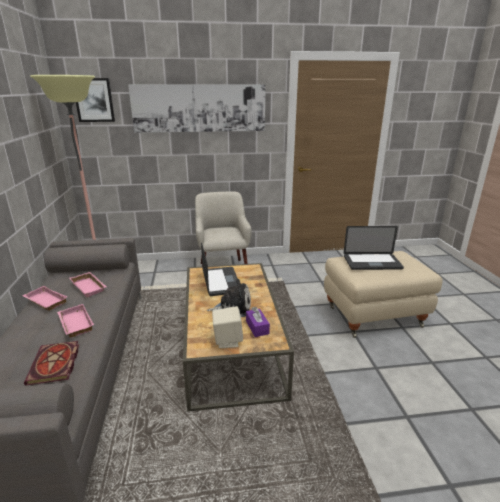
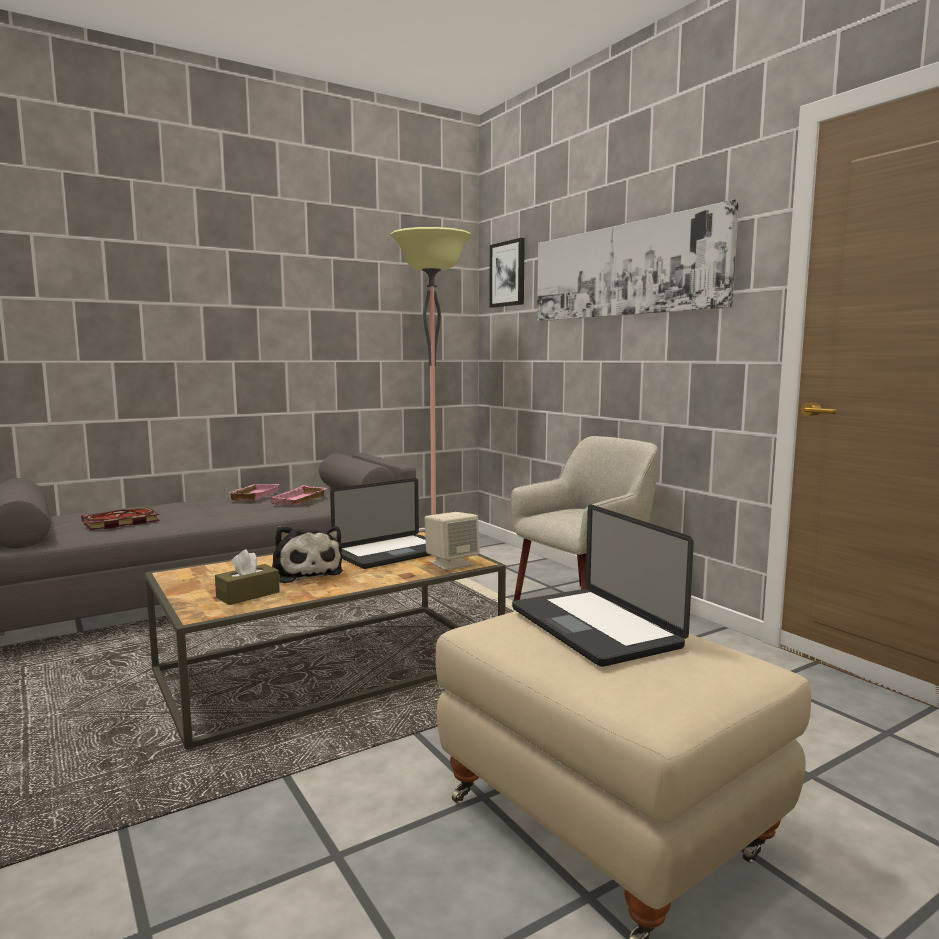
camera: 65 degrees right, 15 degrees down
pink tray [57,304,94,337] -> none
beige speaker [212,306,243,348] -> beige speaker moved to [424,512,480,570]
purple tissue box [246,307,270,337] -> brown tissue box [215,549,280,605]

